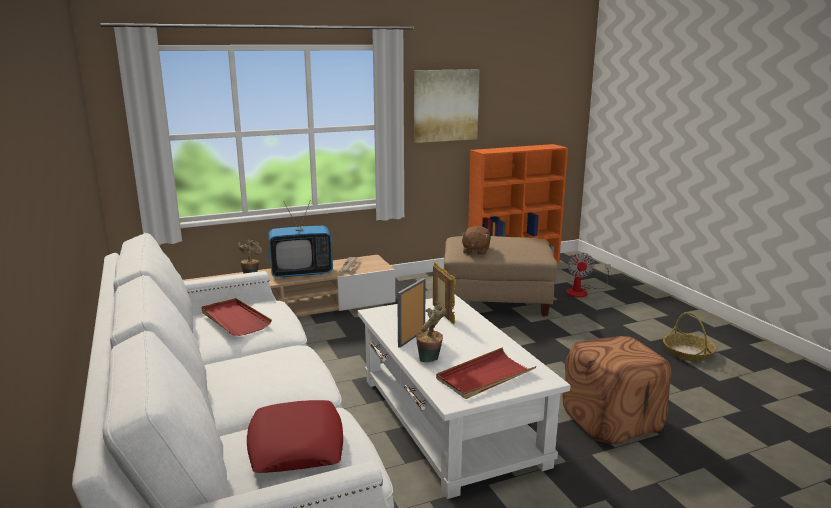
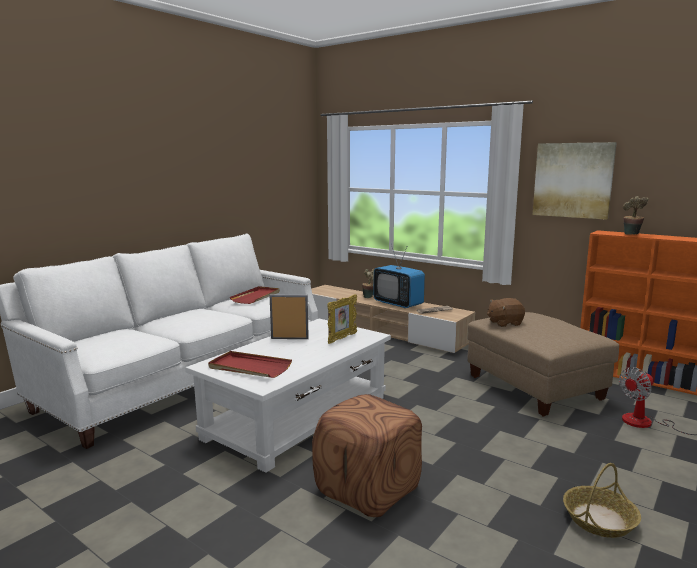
camera: 60 degrees right, 5 degrees down
red pillow [247,400,343,473] -> none
potted plant [416,305,447,362] -> potted plant moved to [623,196,648,235]

